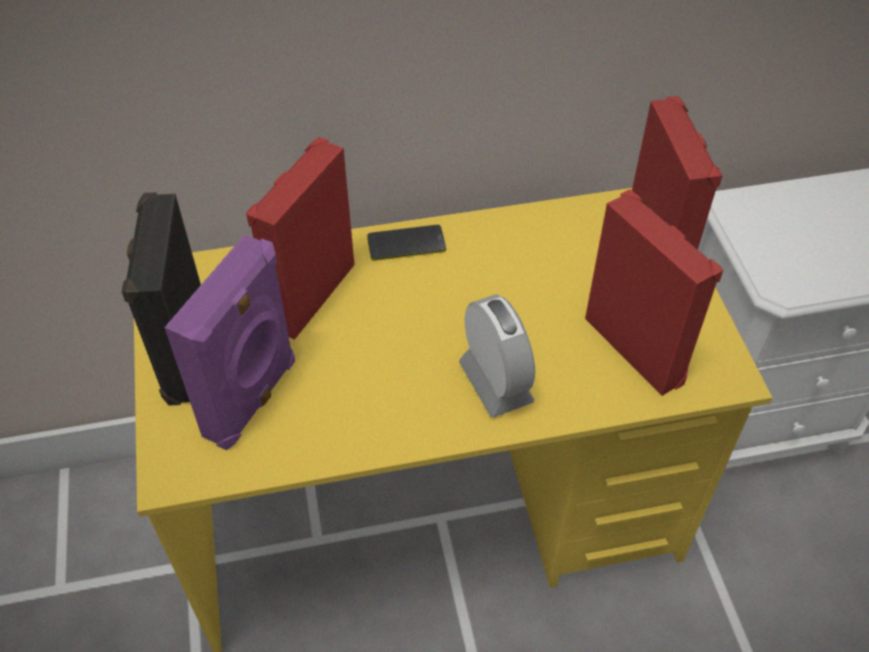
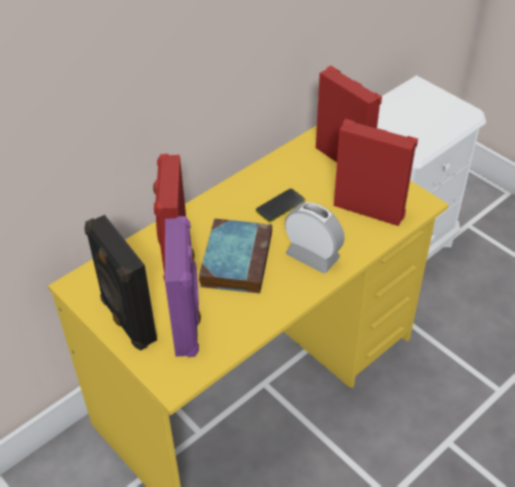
camera: 30 degrees left, 5 degrees down
phone [367,225,446,261] -> phone moved to [256,188,305,223]
none -> book [199,219,272,293]

